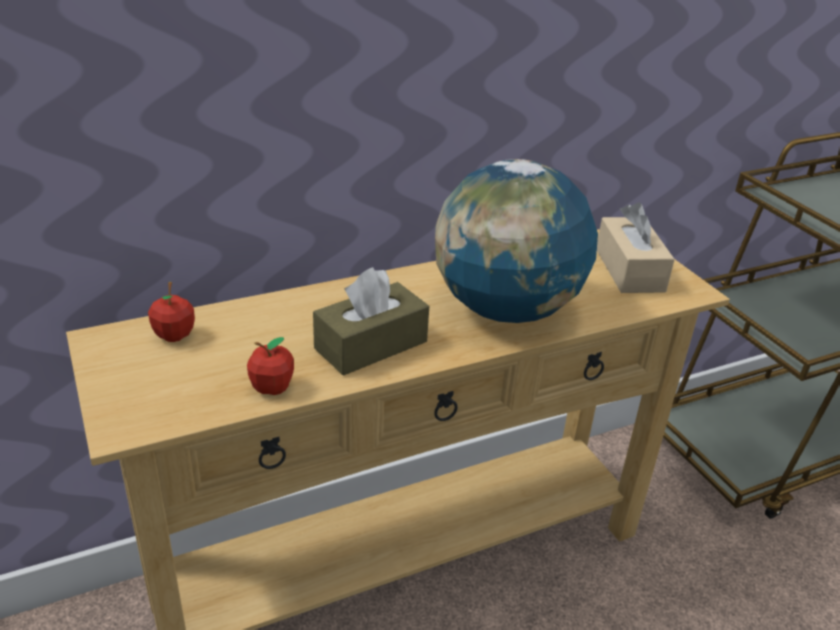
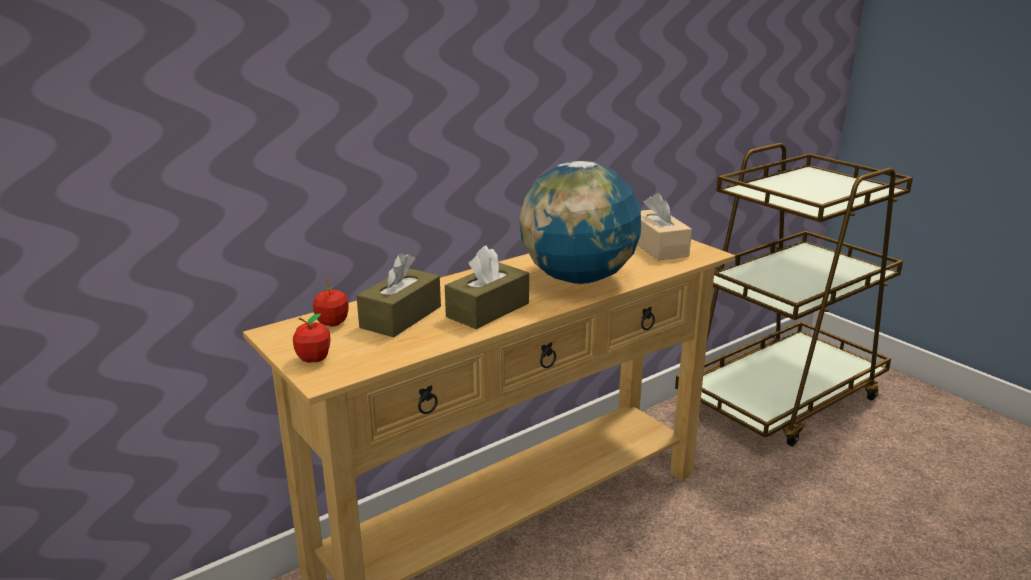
camera: 10 degrees left, 10 degrees down
apple [247,337,294,395] -> apple moved to [293,314,331,363]
none -> brown tissue box [357,253,441,337]

